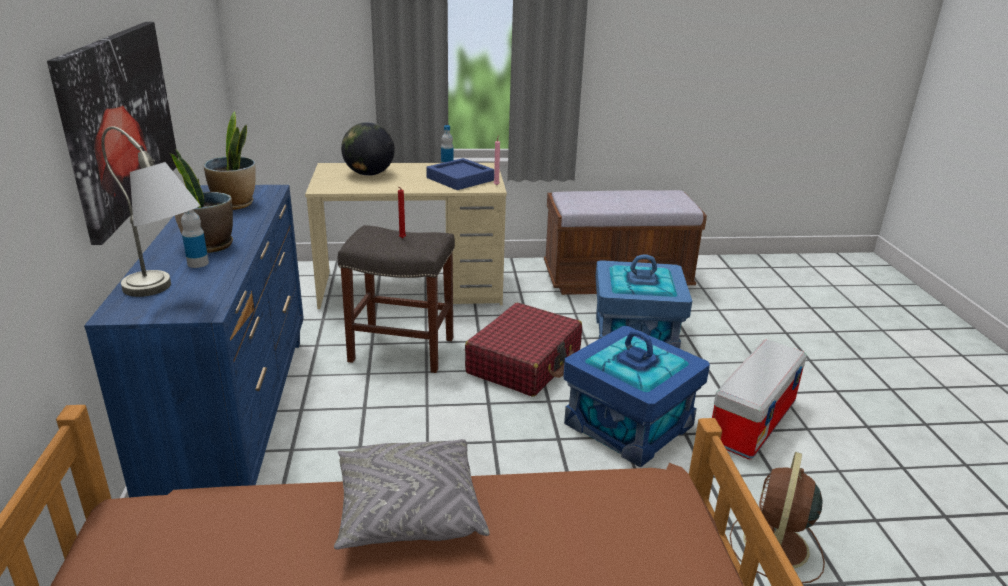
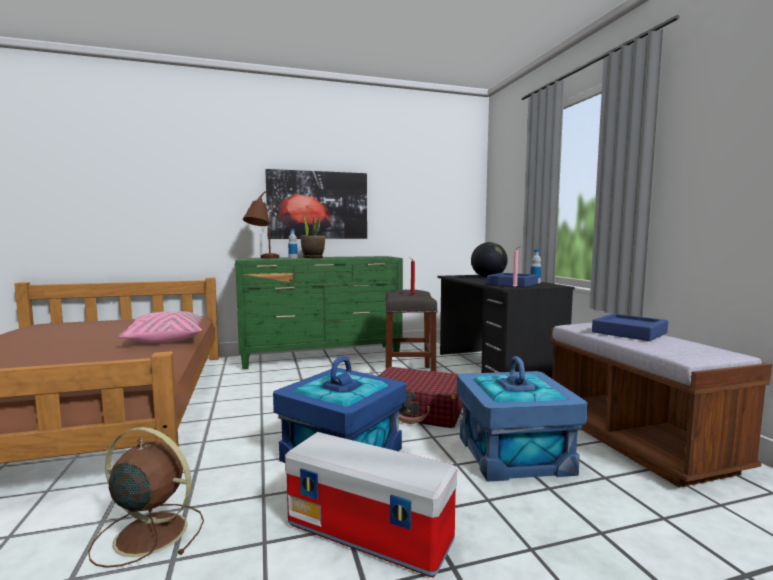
camera: 80 degrees right, 20 degrees down
blue dresser [84,185,304,497] -> green dresser [235,256,403,369]
grey table lamp [101,126,200,297] -> brown table lamp [243,191,279,258]
potted plant [204,111,256,210] -> none
beige desk [305,163,507,309] -> black desk [437,275,575,378]
grey pillow [334,439,489,550] -> pink pillow [119,311,203,343]
none -> blue tray [592,314,668,341]

